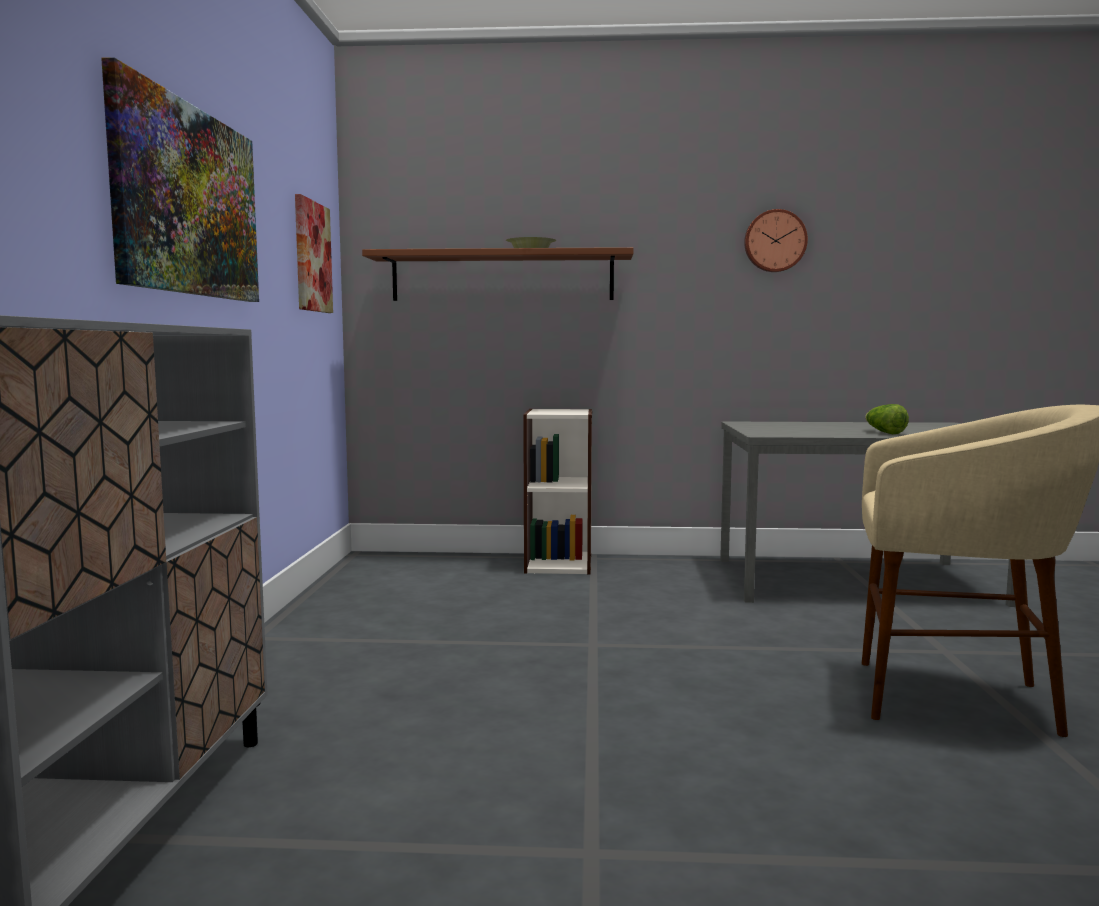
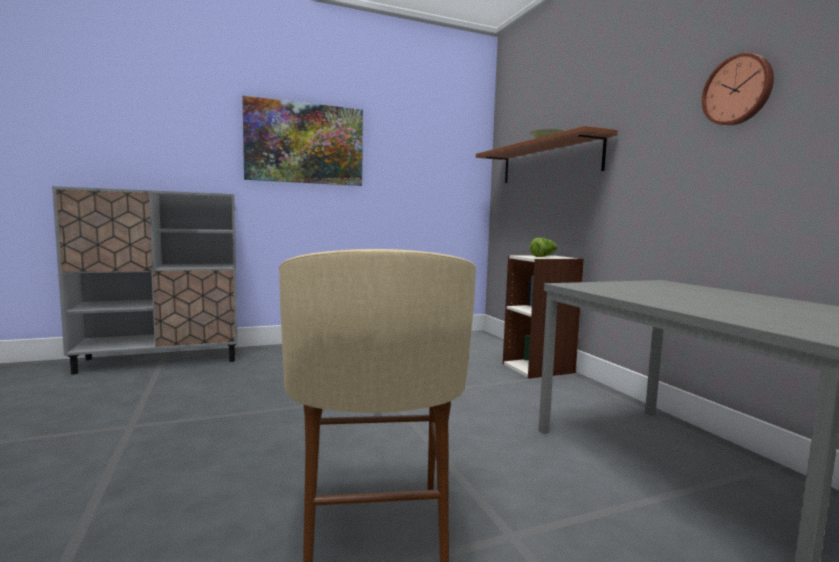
camera: 65 degrees right, 0 degrees up
picture [295,194,333,313] -> none
lettuce [865,404,909,434] -> lettuce moved to [530,238,558,257]

